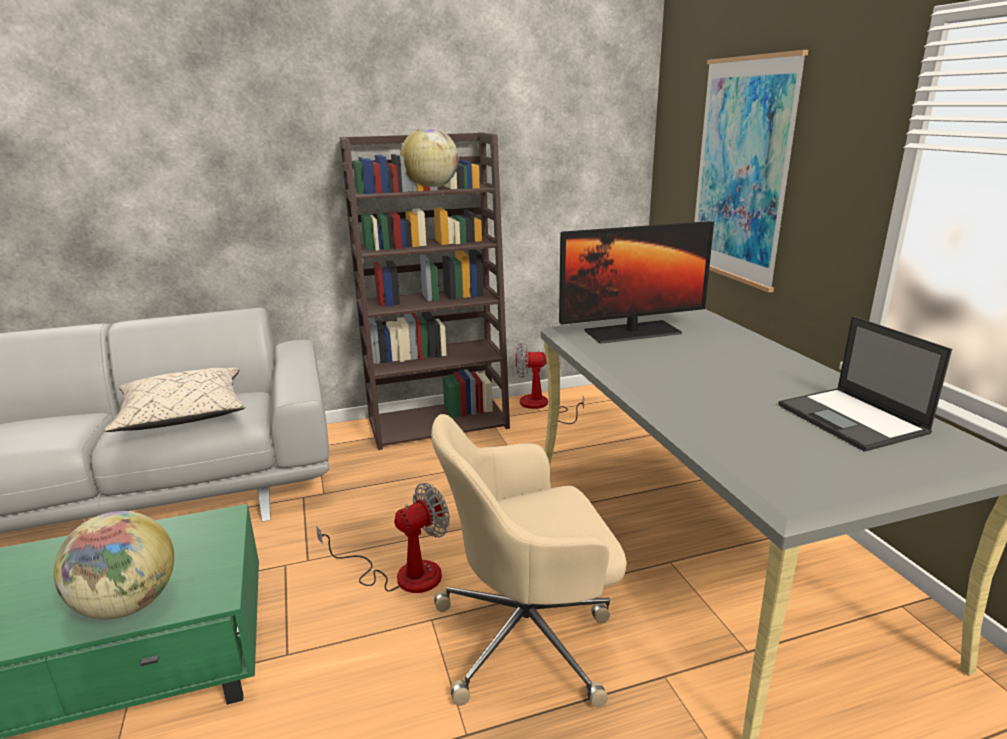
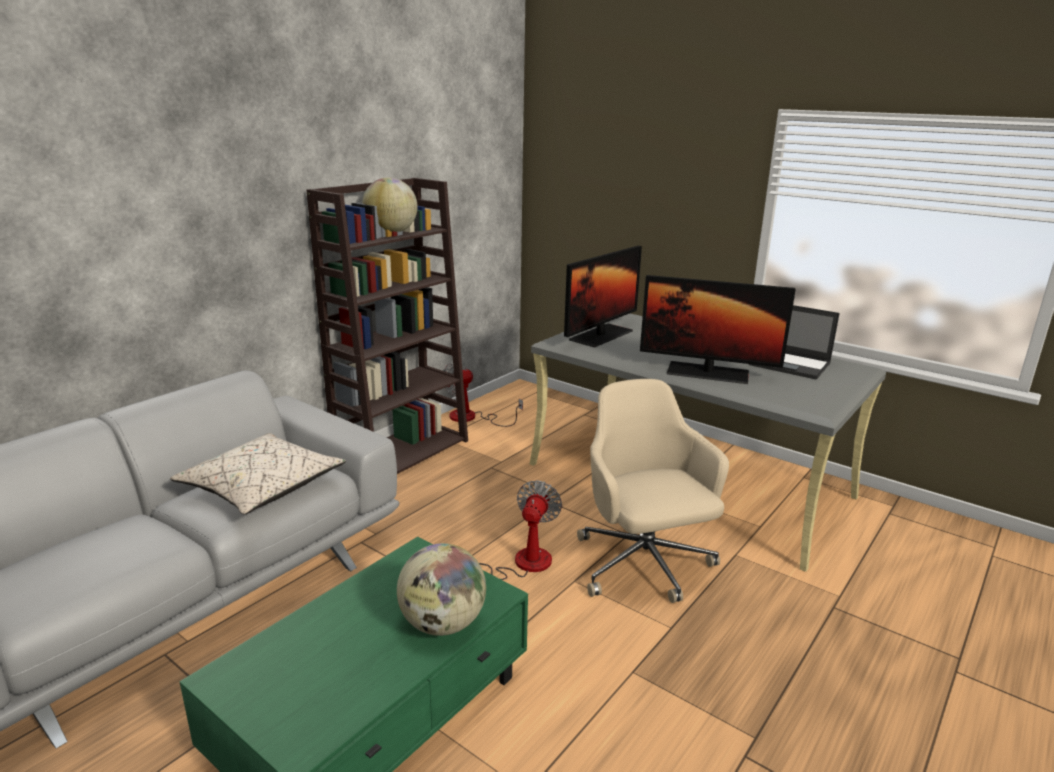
camera: 35 degrees left, 0 degrees up
beige office chair [431,414,627,707] -> beige office chair turned 120 degrees clockwise [577,379,729,603]
picture [694,50,808,292] -> none
none -> monitor [640,275,795,384]

